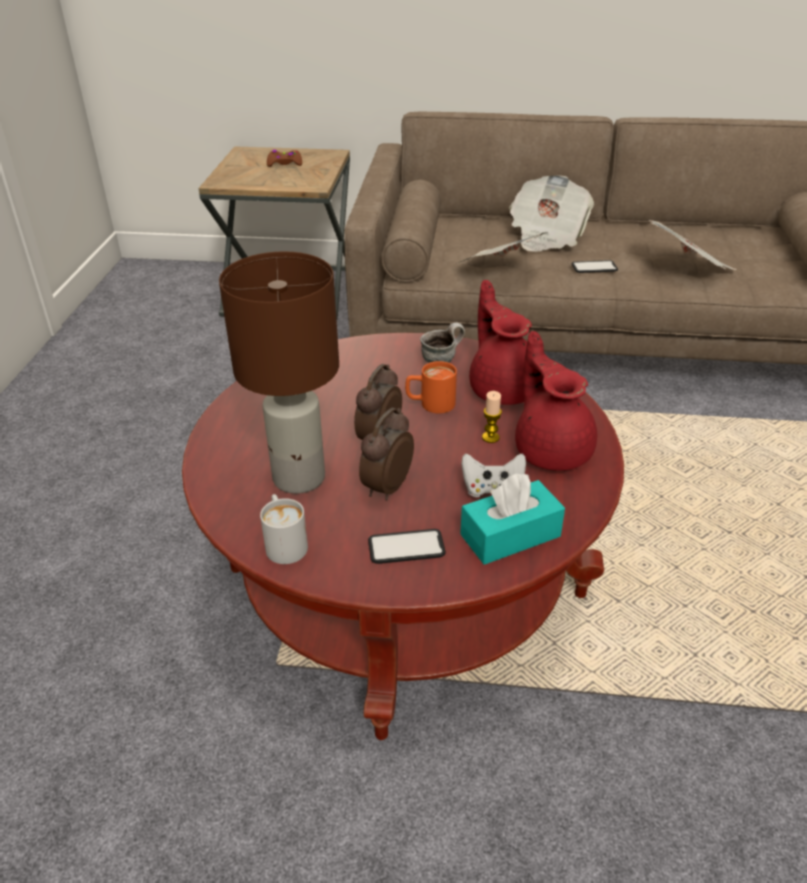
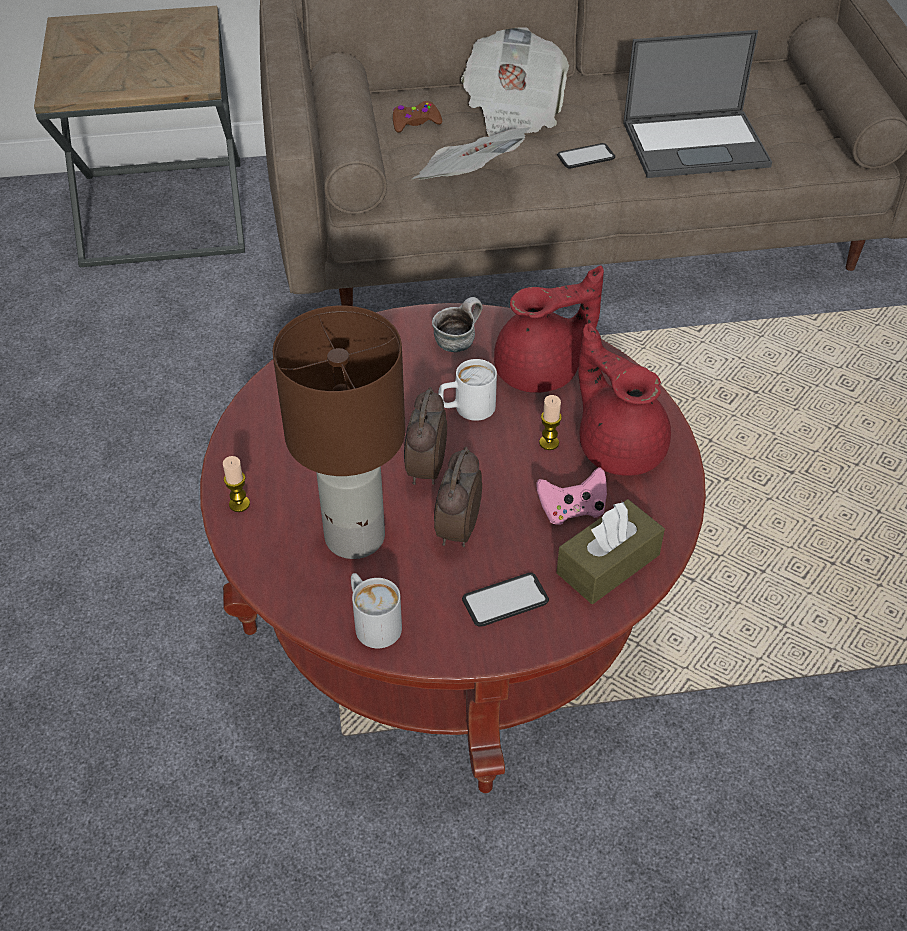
camera: 15 degrees left, 10 degrees up
brown game controller [267,150,302,167] -> brown game controller moved to [393,101,442,132]
orange mug [405,361,457,413] -> white mug [438,359,497,421]
turquoise tissue box [460,473,565,565] -> brown tissue box [557,499,665,604]
white game controller [461,453,526,497] -> pink game controller [536,467,607,525]
red teapot [469,280,532,405] -> red teapot turned 105 degrees clockwise [494,265,604,393]
newspaper [648,220,737,270] -> laptop [623,30,772,178]
none -> candle [223,456,250,512]

